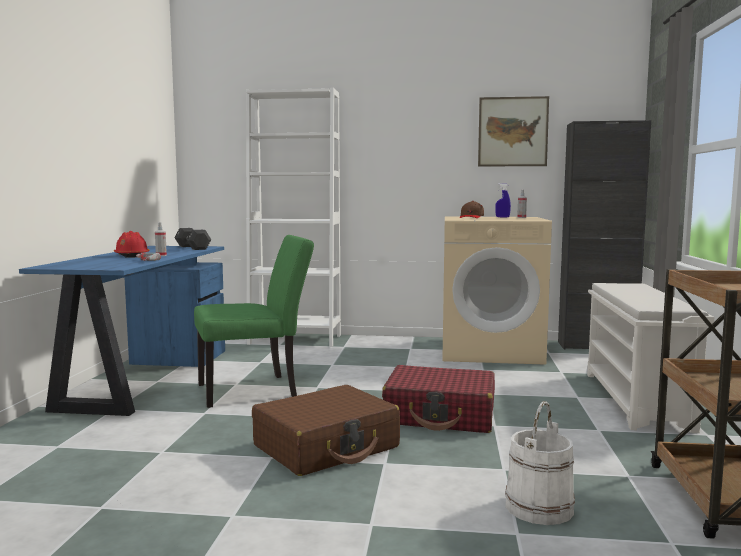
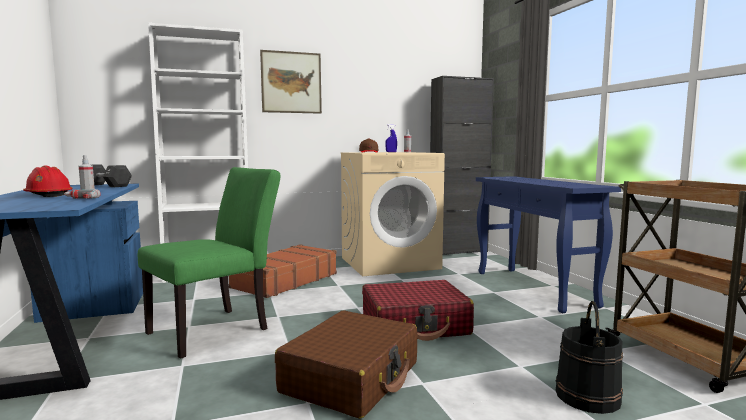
camera: 25 degrees left, 0 degrees up
picture [478,96,549,167] -> picture moved to [260,50,322,114]
white bucket [505,401,575,525] -> black bucket [556,301,623,414]
white shoe rack [587,283,714,433] -> blue console table [476,176,621,313]
none -> brown suitcase [229,244,337,298]

